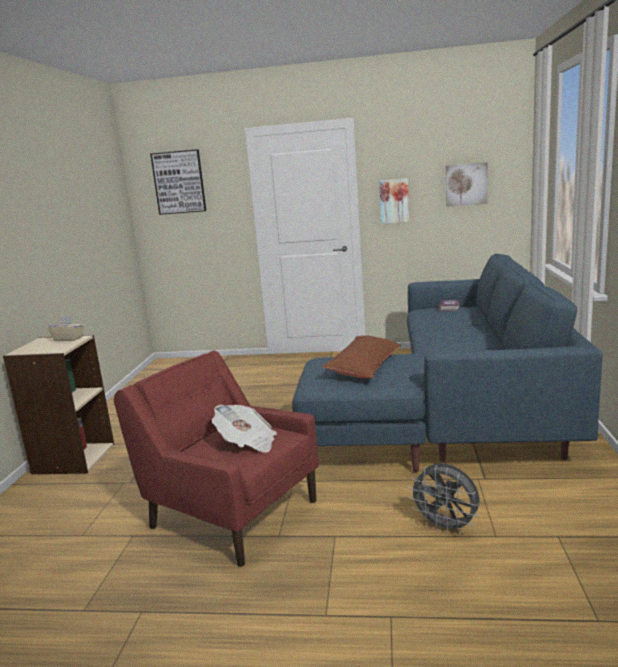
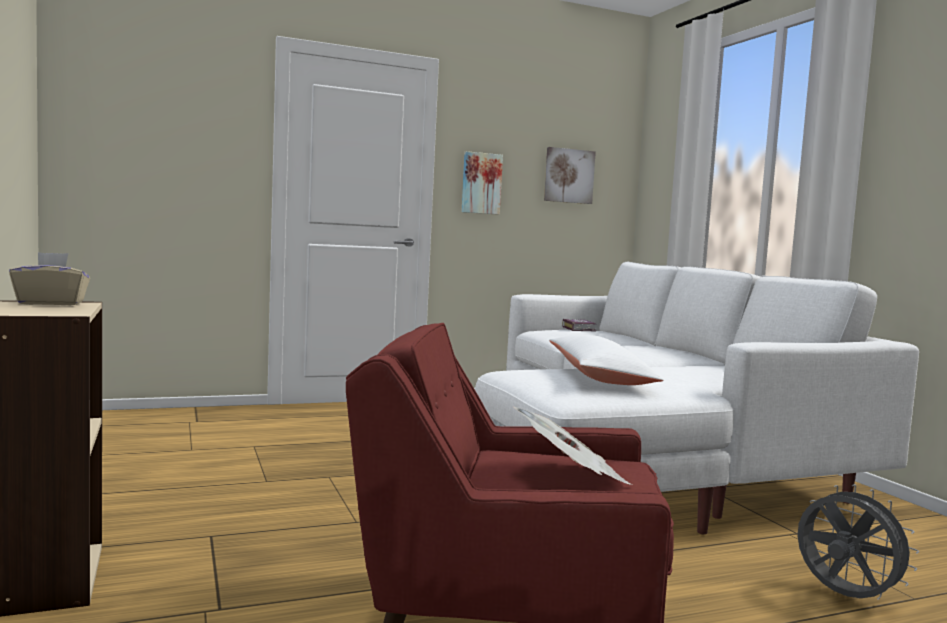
camera: 30 degrees left, 10 degrees down
picture [150,149,206,215] -> none
blue sofa [292,254,603,472] -> white sofa [475,262,919,534]
brown pillow [322,335,401,378] -> white pillow [549,335,664,385]
grey fan [408,463,479,534] -> grey fan turned 135 degrees counterclockwise [797,484,919,600]

